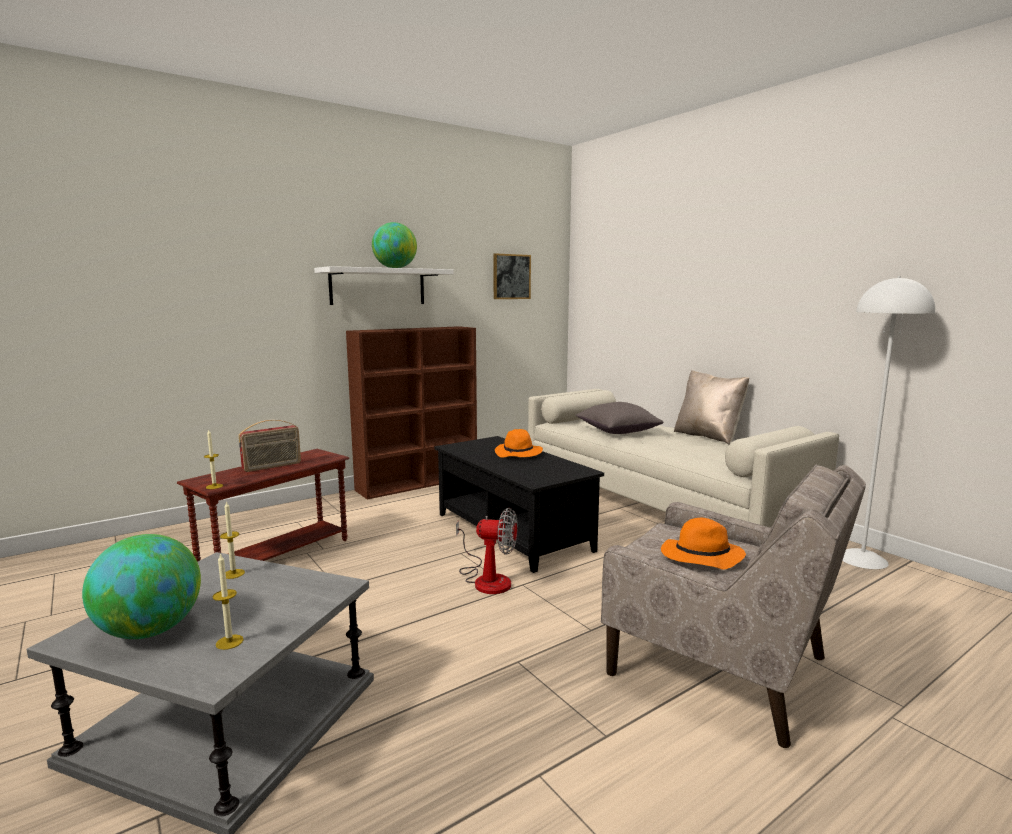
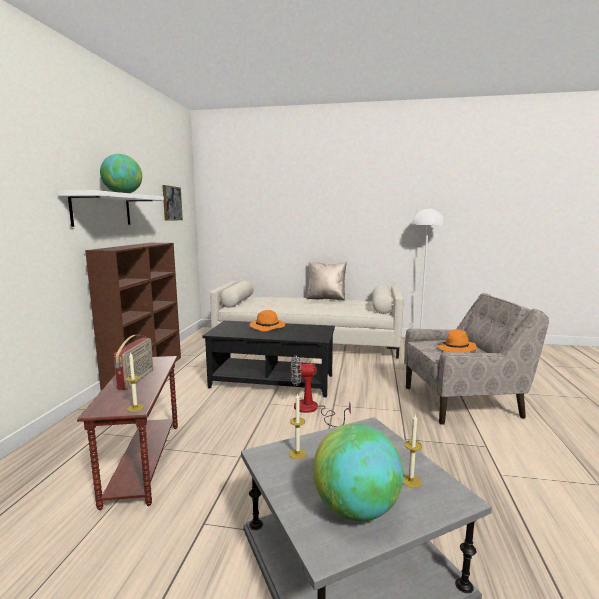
camera: 45 degrees left, 0 degrees up
fan [456,508,518,594] -> fan turned 150 degrees counterclockwise [290,356,351,427]
grey pillow [576,402,664,434] -> none

